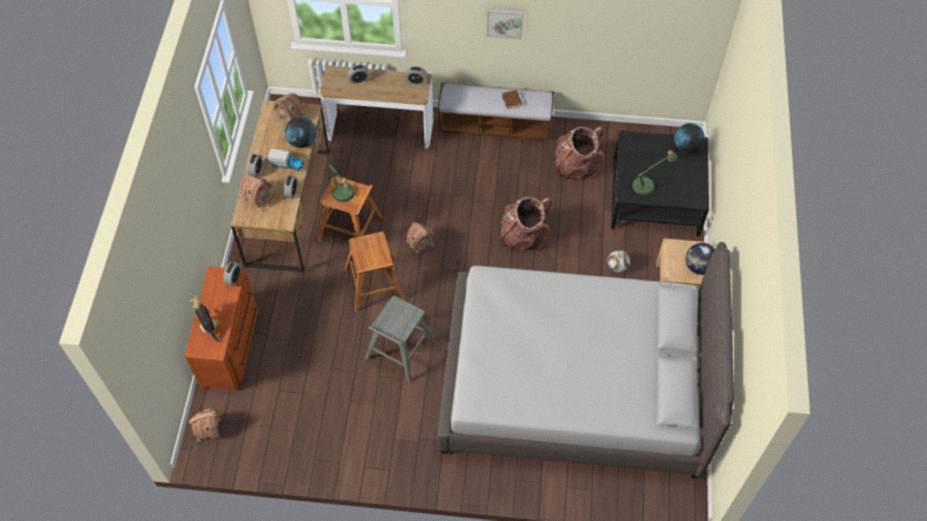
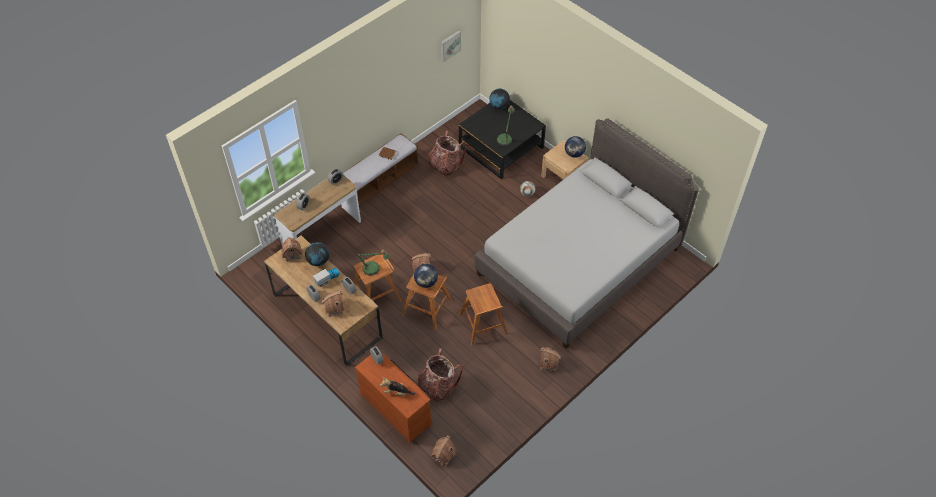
camera: 50 degrees left, 5 degrees down
grey stool [365,296,437,382] -> brown stool [459,283,508,346]
picture [487,8,524,40] -> picture moved to [441,31,461,62]
backpack [500,197,552,250] -> backpack moved to [417,348,463,401]
none -> globe [414,264,438,288]
none -> toy house [540,347,561,372]

